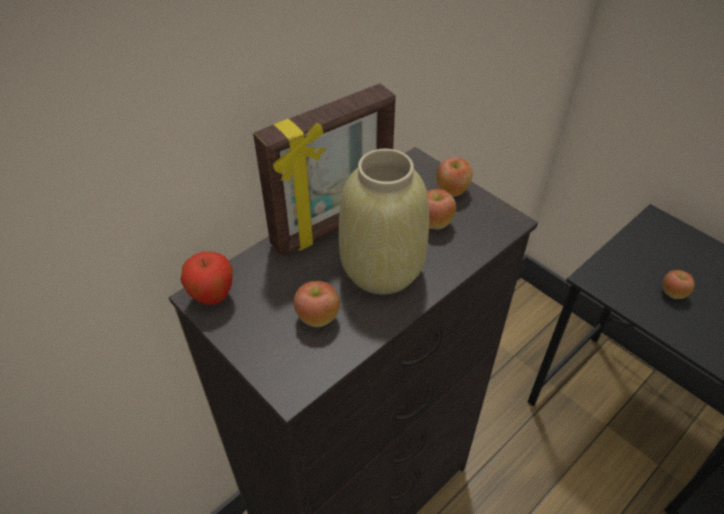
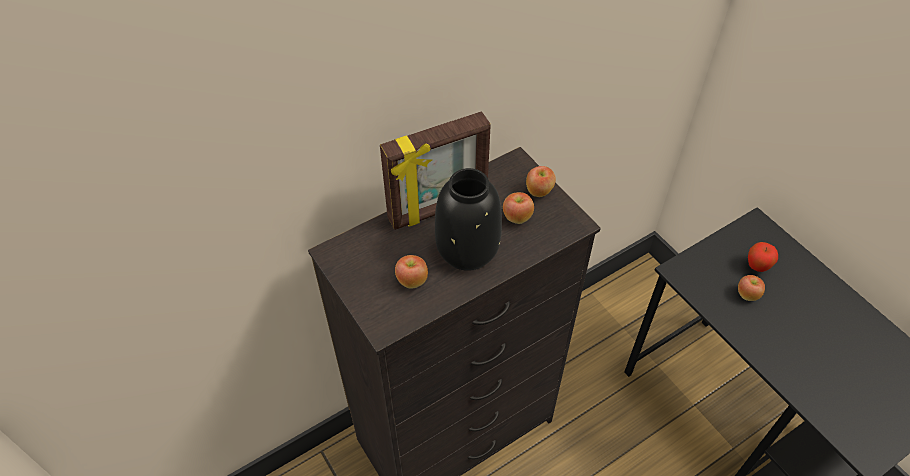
camera: 10 degrees right, 5 degrees up
apple [181,251,233,305] -> apple moved to [748,242,778,272]
beige vase [339,149,429,294] -> black vase [435,168,502,271]

